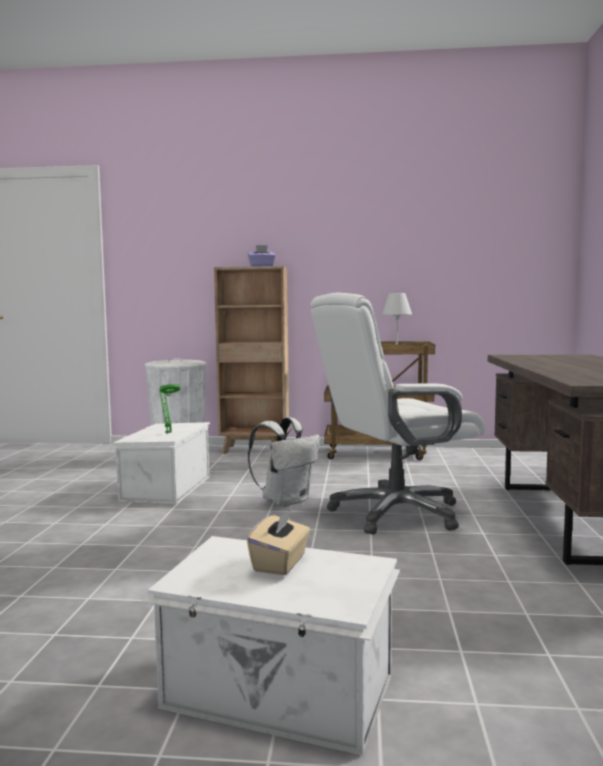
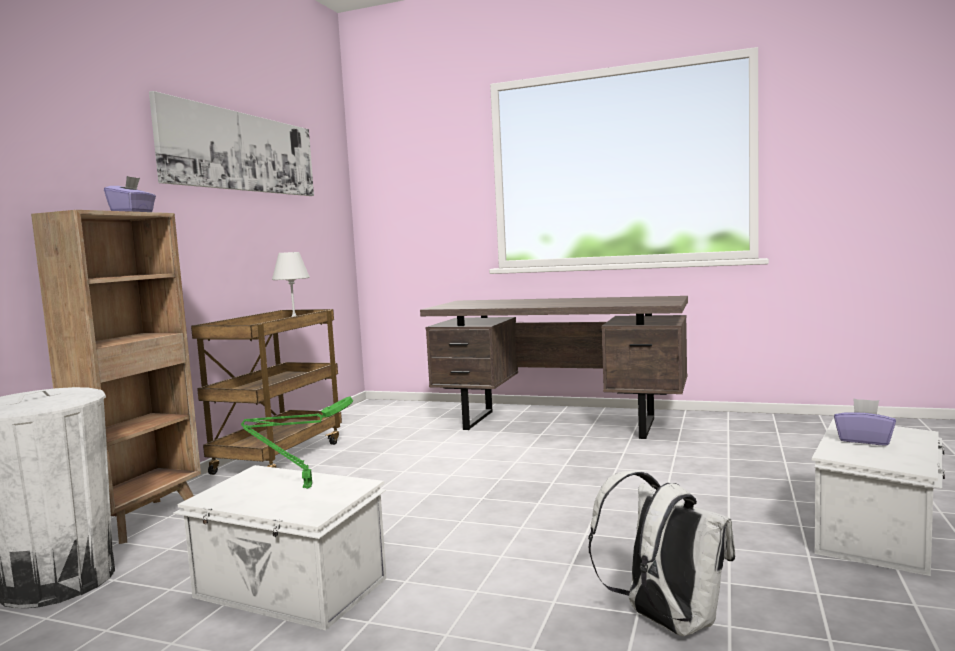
camera: 75 degrees left, 0 degrees up
beige tissue box [247,509,310,575] -> purple tissue box [834,398,896,446]
white backpack [248,417,320,507] -> white backpack moved to [588,471,735,636]
white office chair [310,293,485,535] -> none
none -> picture [149,91,314,196]

